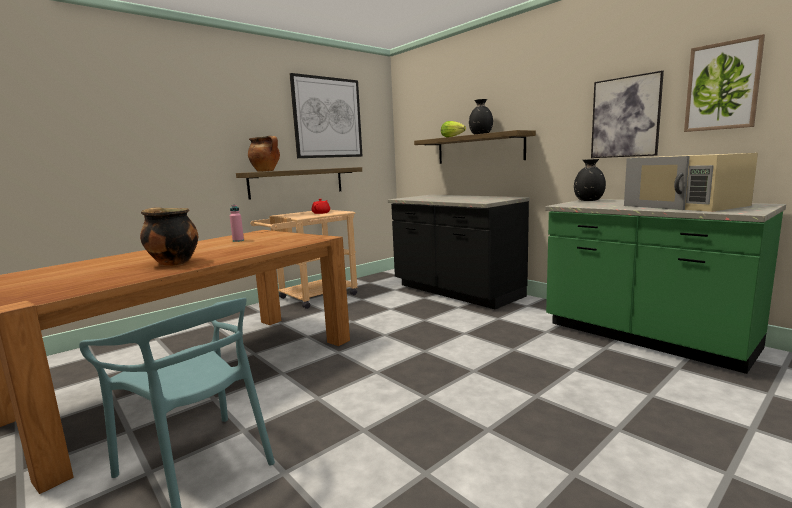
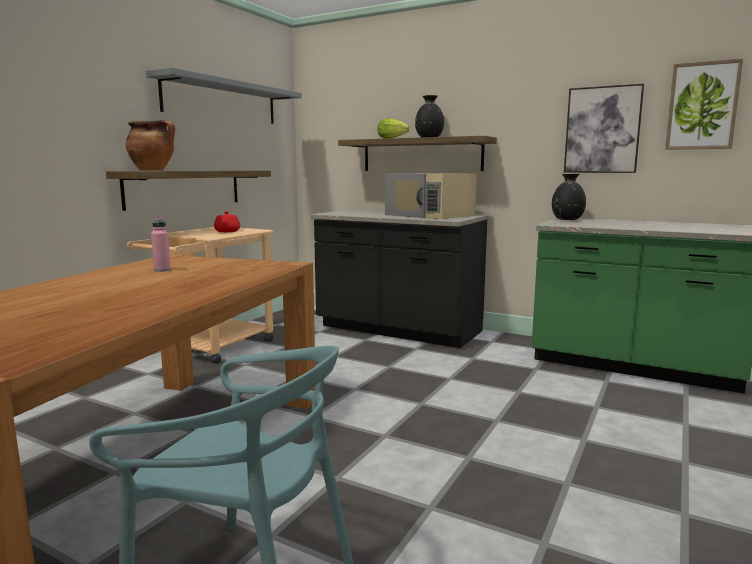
camera: 20 degrees left, 0 degrees up
cooking pot [140,207,199,266] -> none
picture [289,73,363,158] -> grey shelf [146,68,302,124]
beige microwave [624,153,758,212] -> beige microwave moved to [385,173,477,219]

